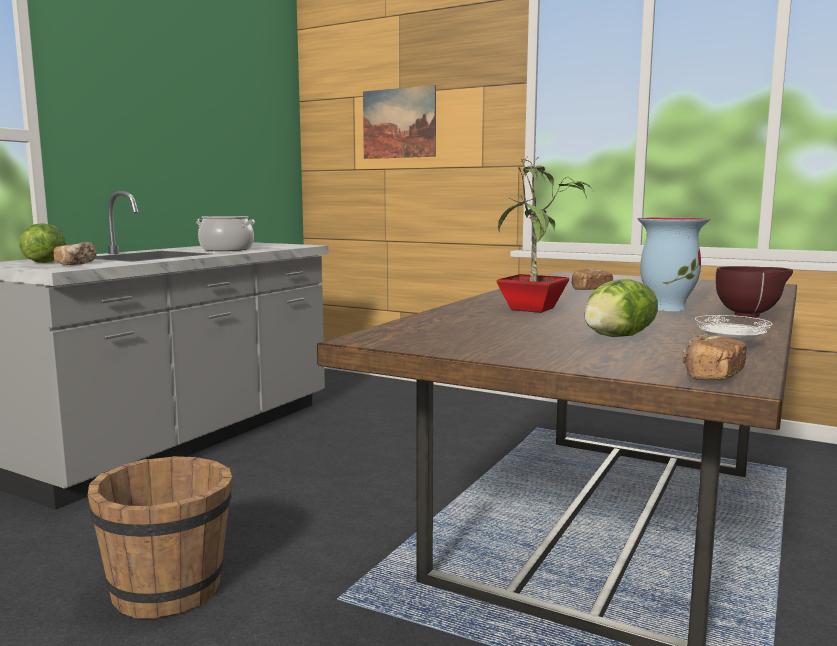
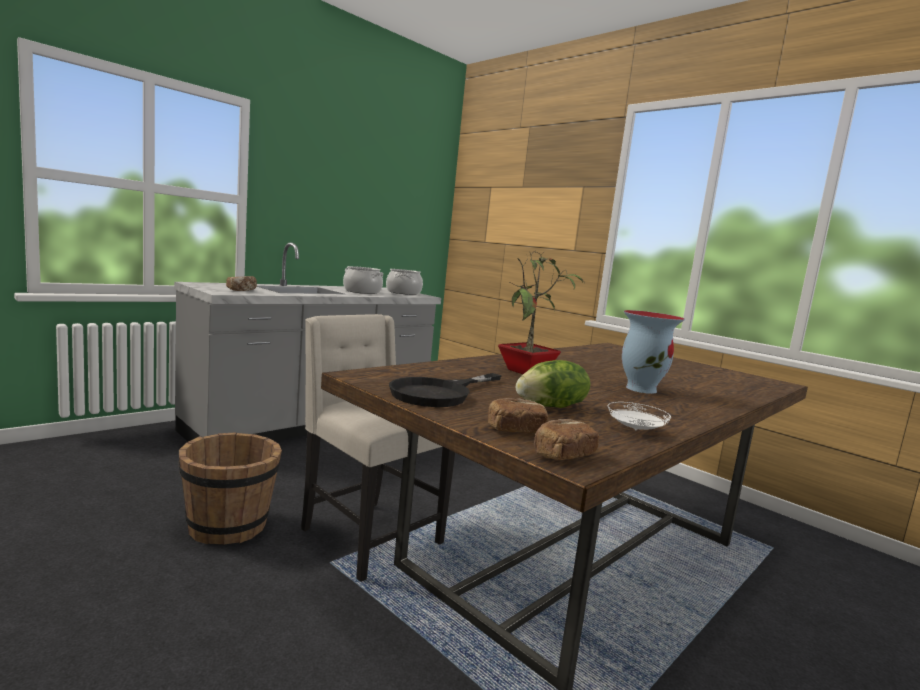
camera: 15 degrees right, 0 degrees up
lettuce [19,223,66,263] -> none
picture [363,85,436,159] -> none
bread [572,269,613,290] -> bread moved to [488,398,548,433]
brown bowl [716,266,793,318] -> none
none -> beige chair [301,314,455,582]
none -> cooking pot [386,269,423,295]
none -> black frying pan [389,373,502,407]

